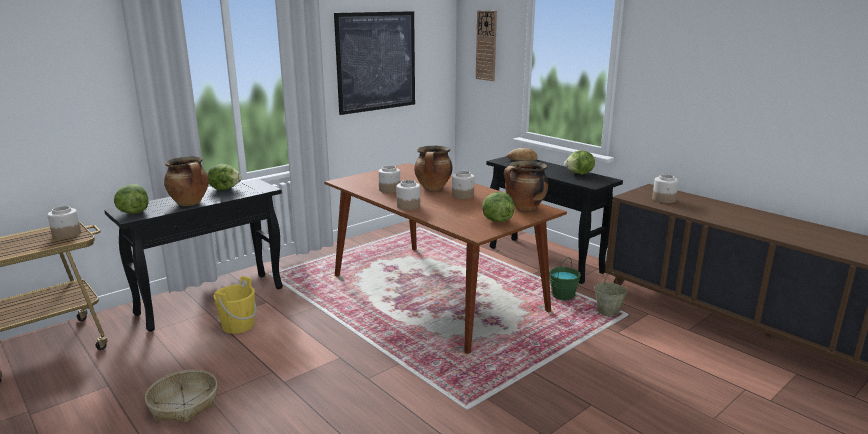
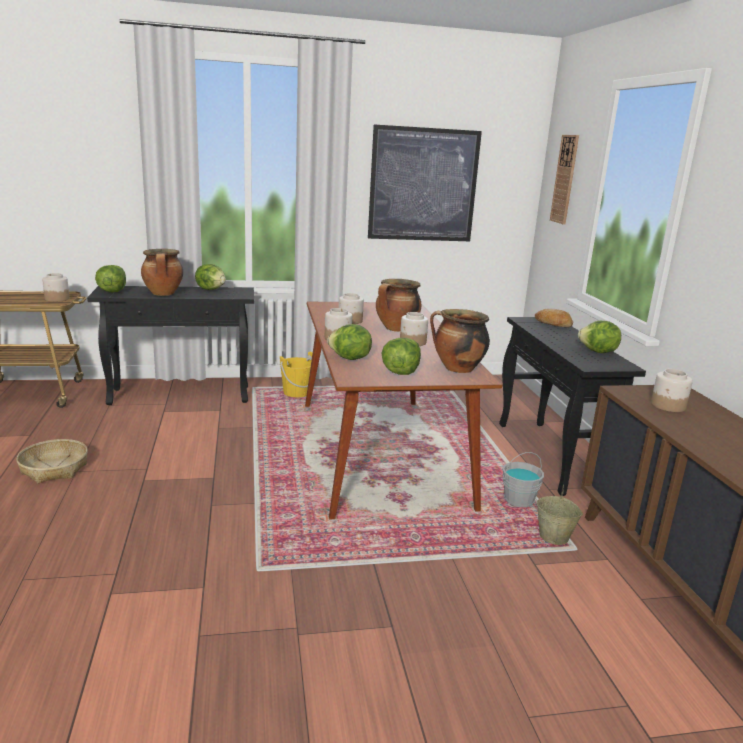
camera: 30 degrees right, 0 degrees up
yellow bucket [214,276,257,334] -> yellow bucket moved to [280,352,313,397]
green bucket [549,257,581,300] -> grey bucket [503,452,544,507]
none -> lettuce [327,324,372,360]

